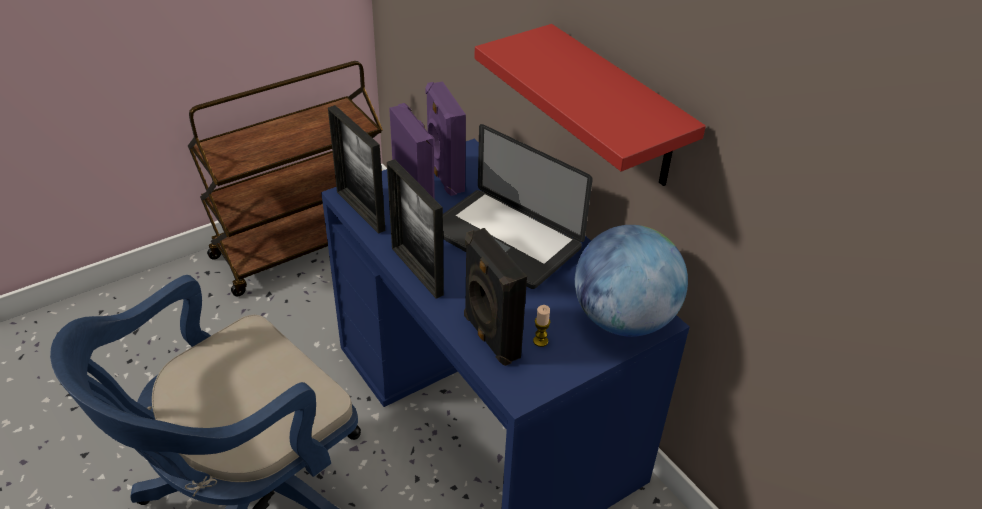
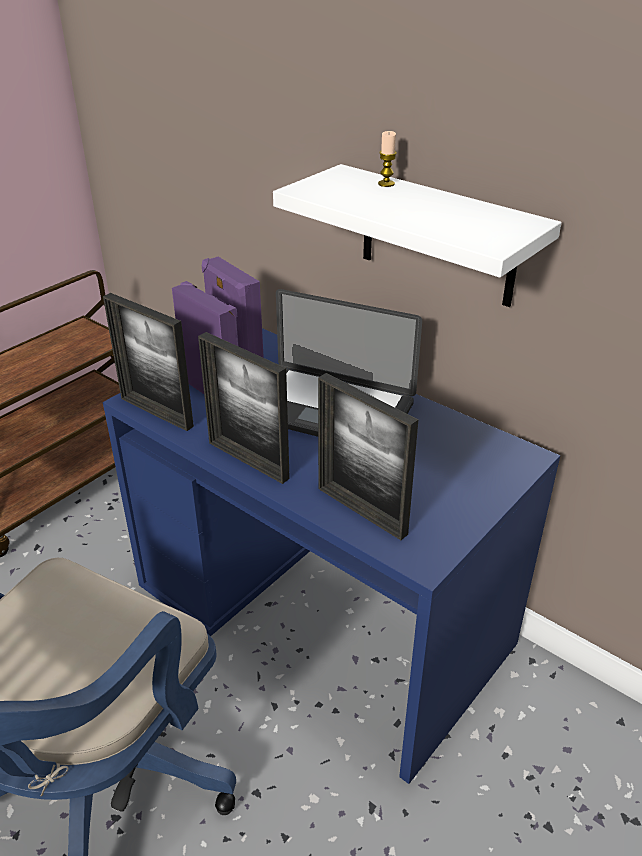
camera: 15 degrees left, 5 degrees down
black speaker [464,228,527,366] -> picture frame [318,373,418,540]
red shelf [475,24,706,186] -> white shelf [273,164,562,307]
candle [533,305,551,347] -> candle moved to [378,131,397,187]
globe [575,225,688,337] -> none

